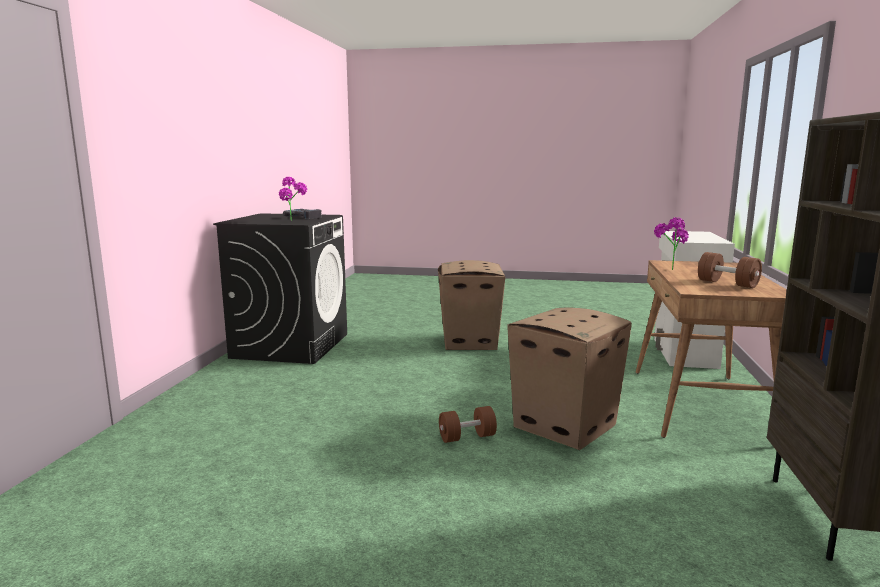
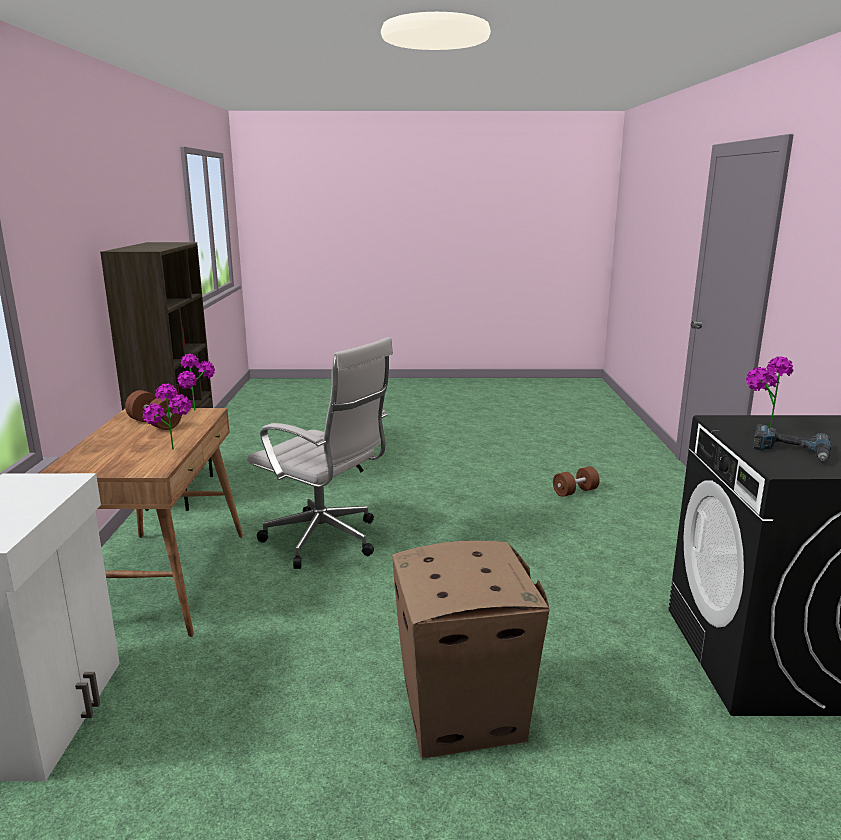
camera: 170 degrees right, 5 degrees up
brown dumbbell [439,406,497,443] -> brown dumbbell moved to [553,466,600,497]
cardboard box [507,308,632,450] -> white office chair [247,337,393,569]
none -> potted plant [177,354,215,411]

